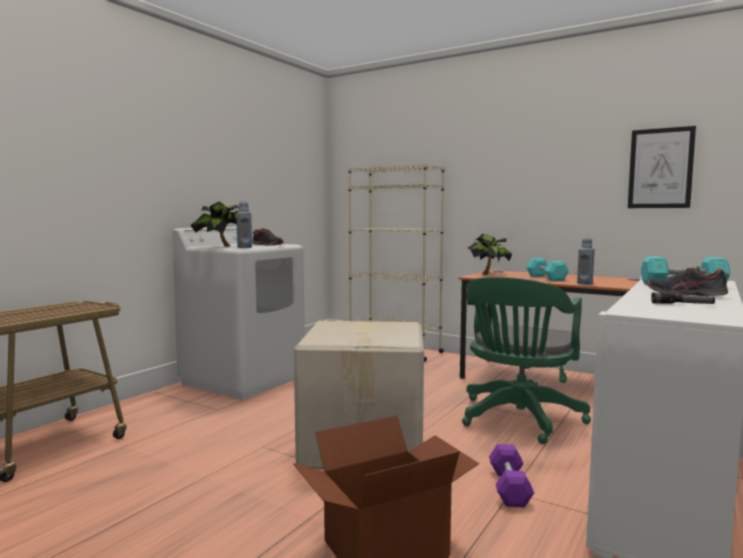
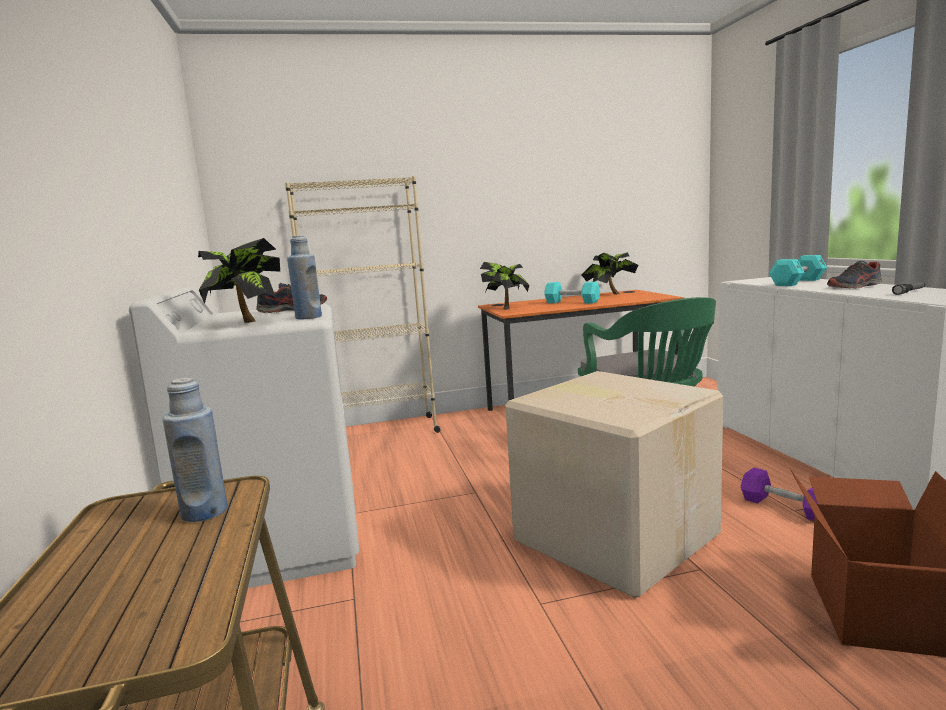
camera: 45 degrees left, 5 degrees up
blue bottle [577,237,595,285] -> blue bottle moved to [162,378,228,522]
picture [628,126,696,208] -> none
none -> potted plant [582,252,639,295]

